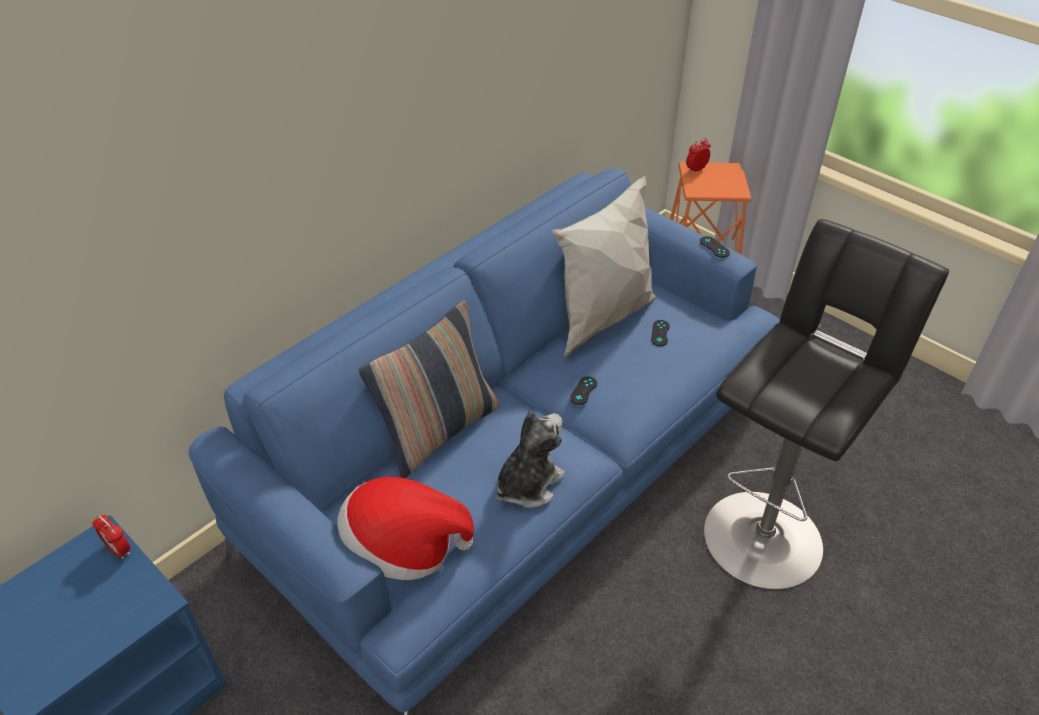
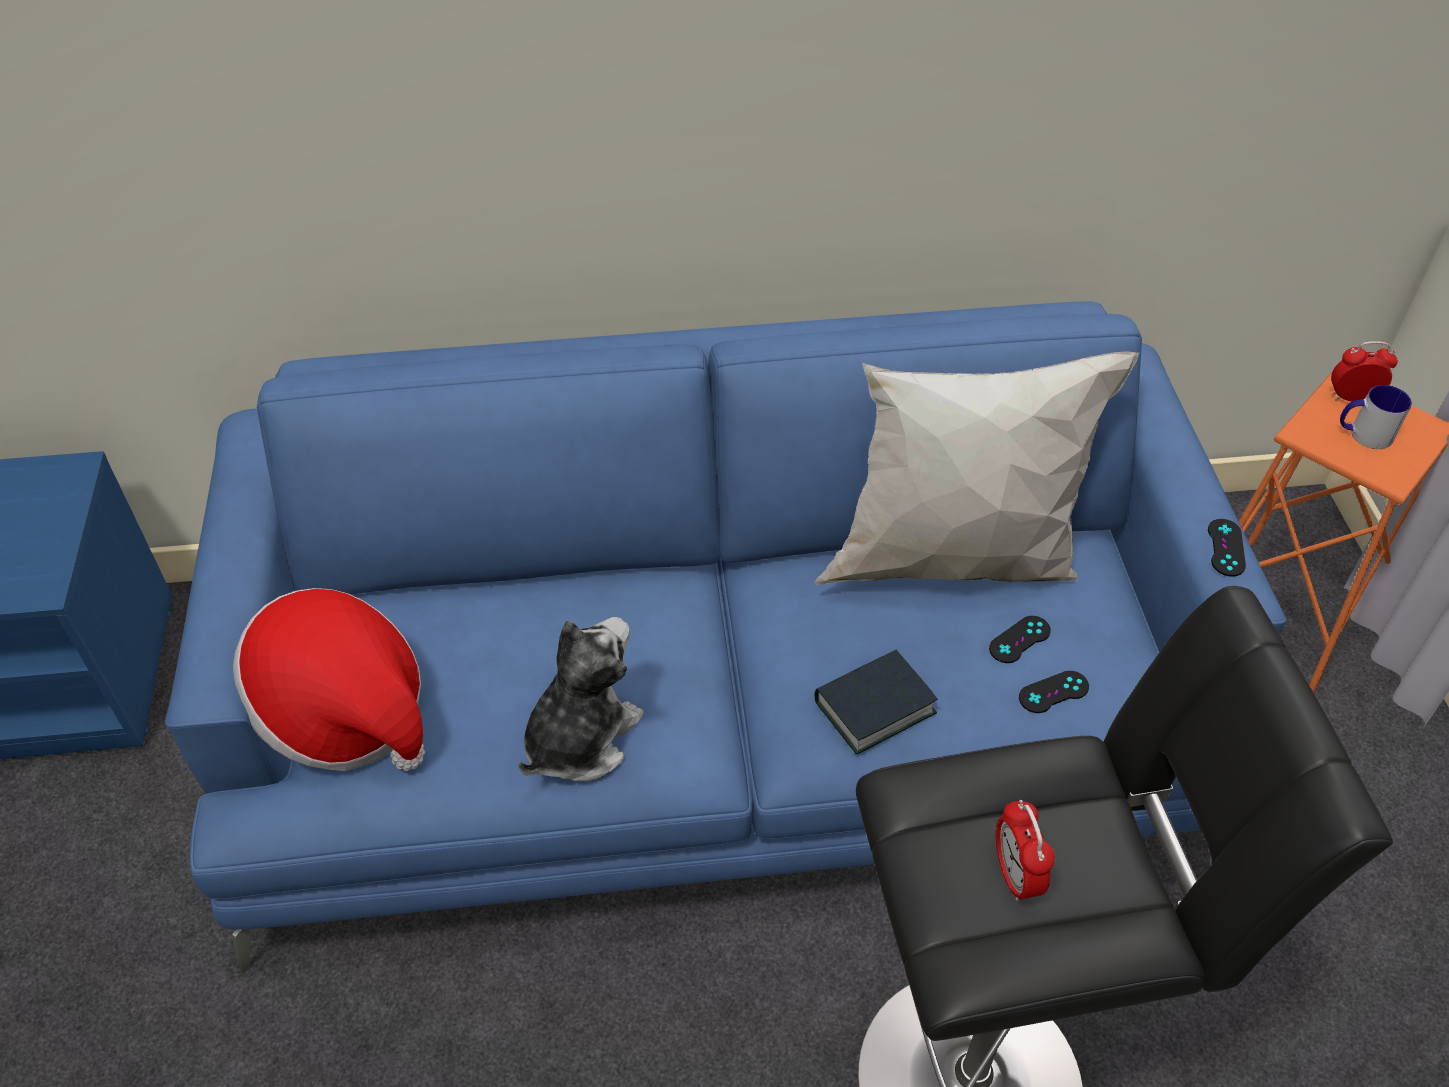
camera: 40 degrees right, 5 degrees up
alarm clock [92,515,131,559] -> alarm clock moved to [996,800,1055,901]
pillow [359,301,499,478] -> none
plush toy [496,411,565,508] -> plush toy turned 45 degrees counterclockwise [519,617,644,782]
black game controller [570,376,597,405] -> black game controller moved to [1019,671,1089,713]
none -> book [815,650,937,754]
none -> mug [1340,385,1412,449]

